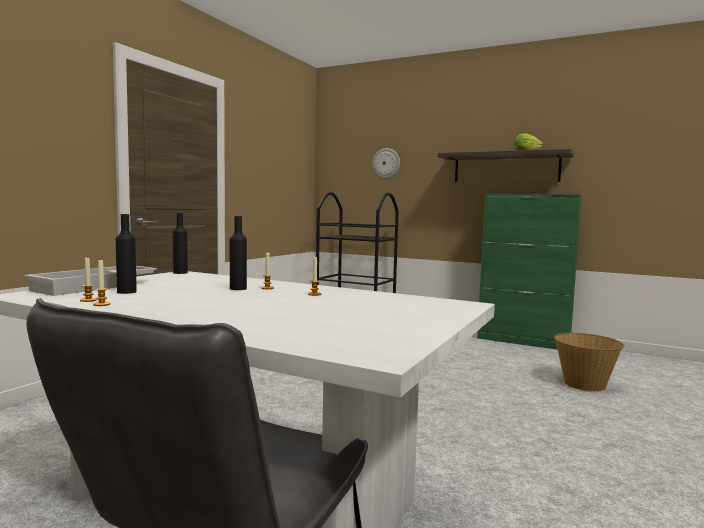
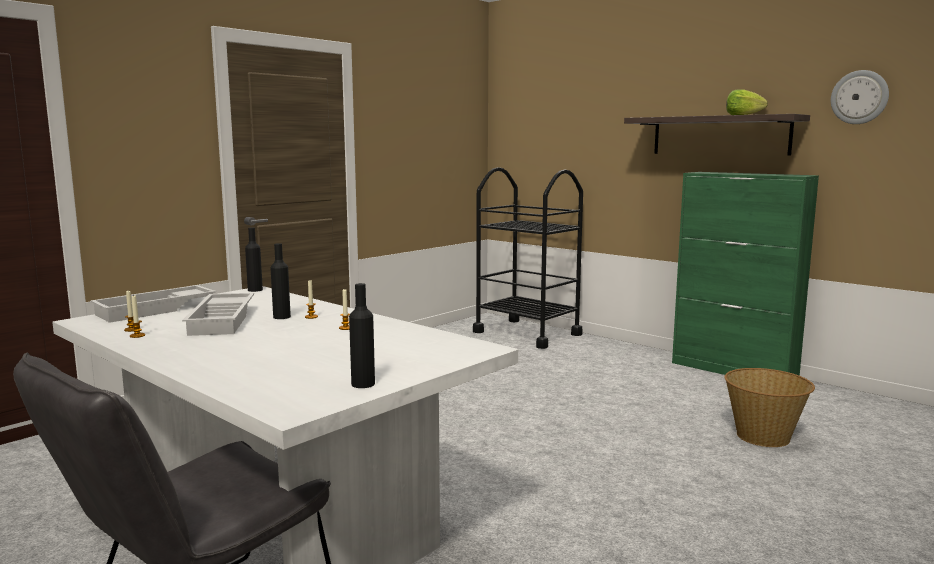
camera: 15 degrees right, 5 degrees up
black bottle [116,214,137,294] -> black bottle moved to [349,283,375,388]
wall clock [372,148,400,179] -> wall clock moved to [831,70,889,124]
none -> white tray [182,293,254,336]

